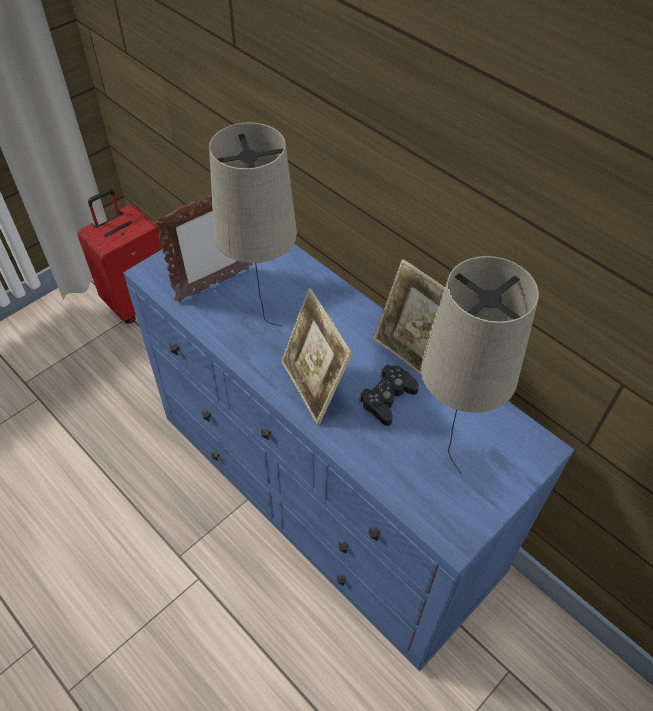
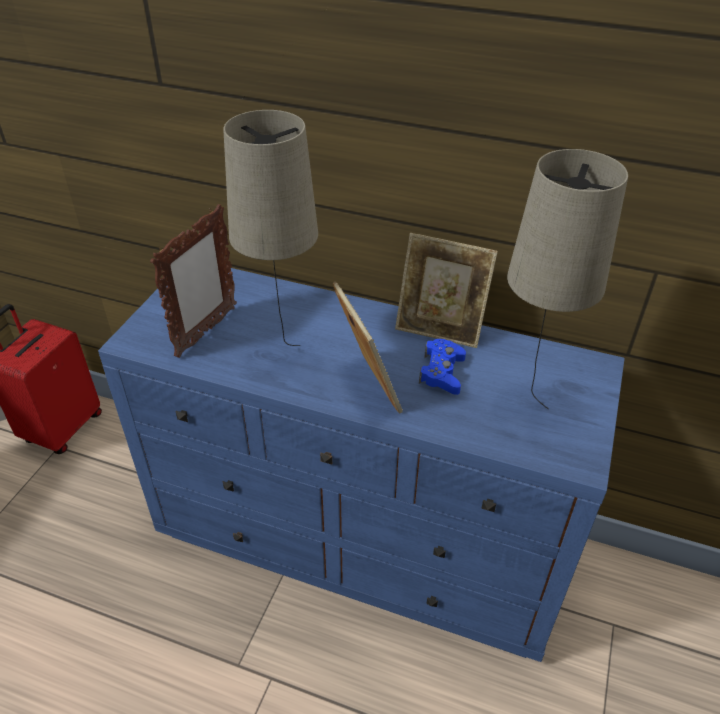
camera: 25 degrees left, 10 degrees down
picture frame [281,289,352,425] -> picture frame turned 150 degrees counterclockwise [333,281,403,414]
black game controller [359,365,419,426] -> blue game controller [419,339,466,395]

